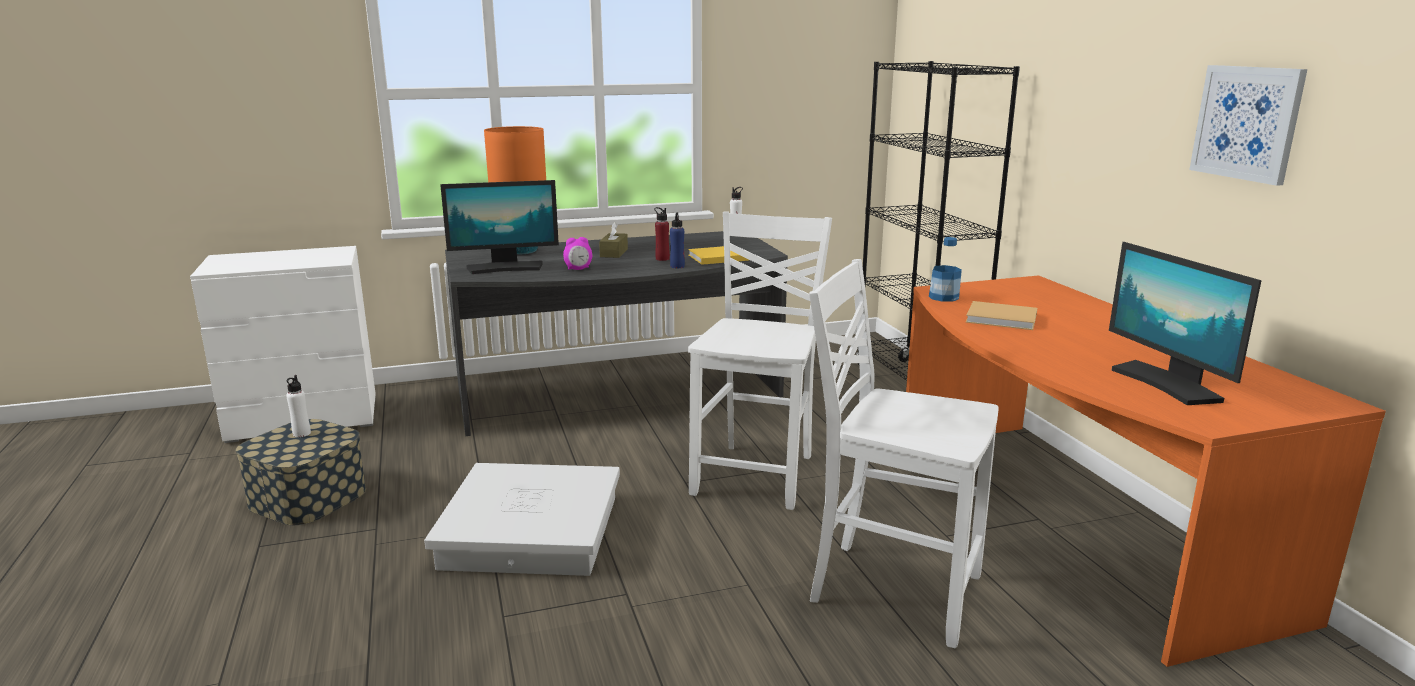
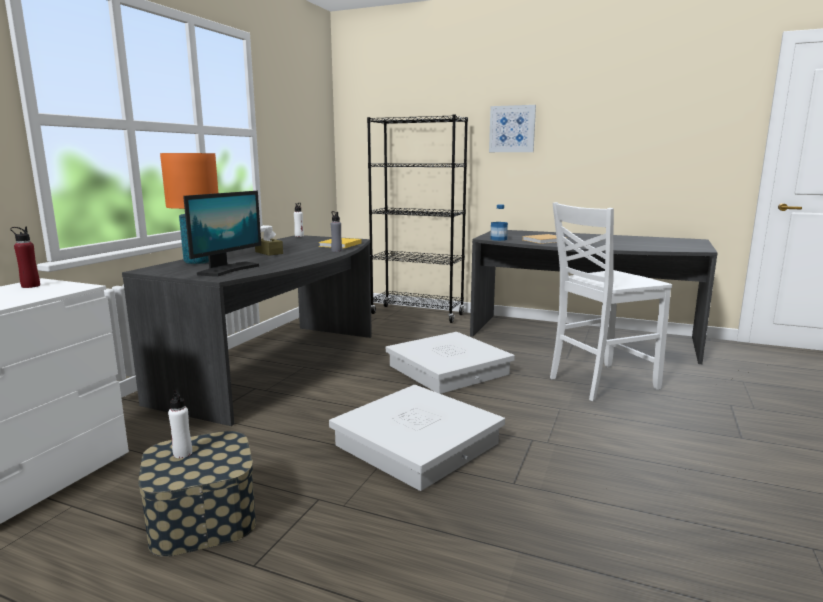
camera: 50 degrees left, 5 degrees down
alarm clock [563,237,592,270] -> none
red bottle [654,207,670,261] -> red bottle moved to [10,227,40,288]
blue bottle [670,213,685,268] -> grey bottle [331,211,342,252]
white chair [688,212,832,510] -> white storage box [386,332,515,394]
orange desk [906,275,1386,667] -> grey desk [470,230,718,364]
monitor [1109,242,1262,405] -> none
picture [1189,65,1307,186] -> picture moved to [489,105,536,152]

